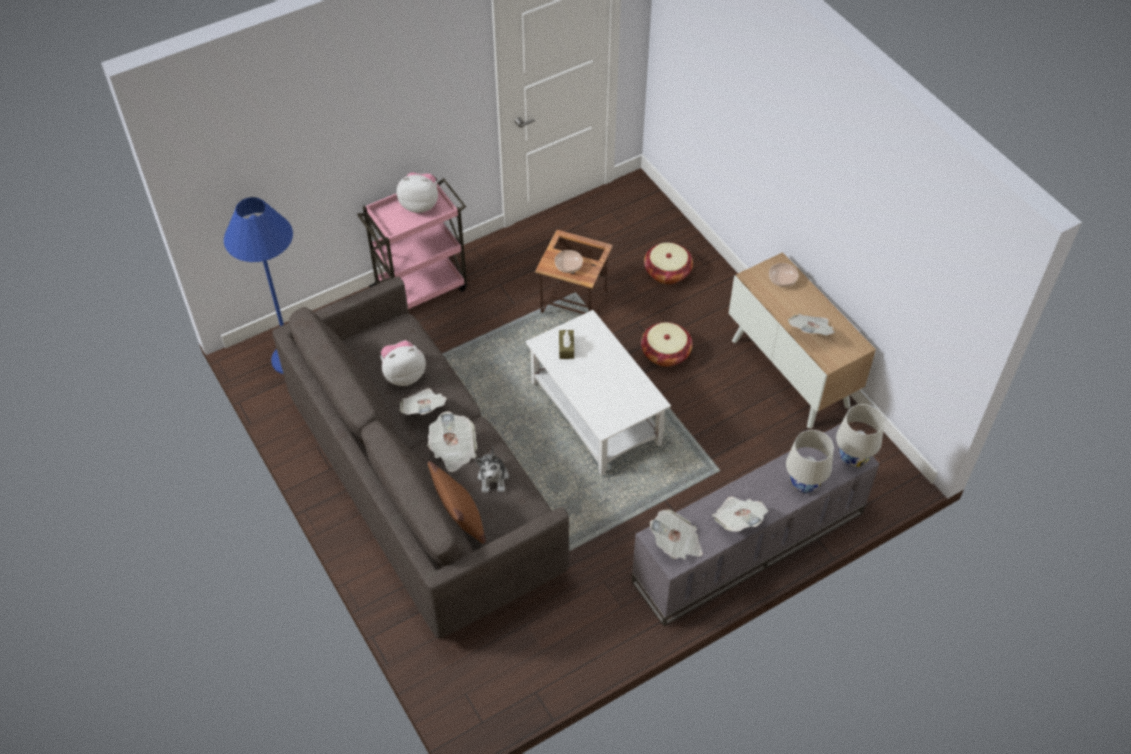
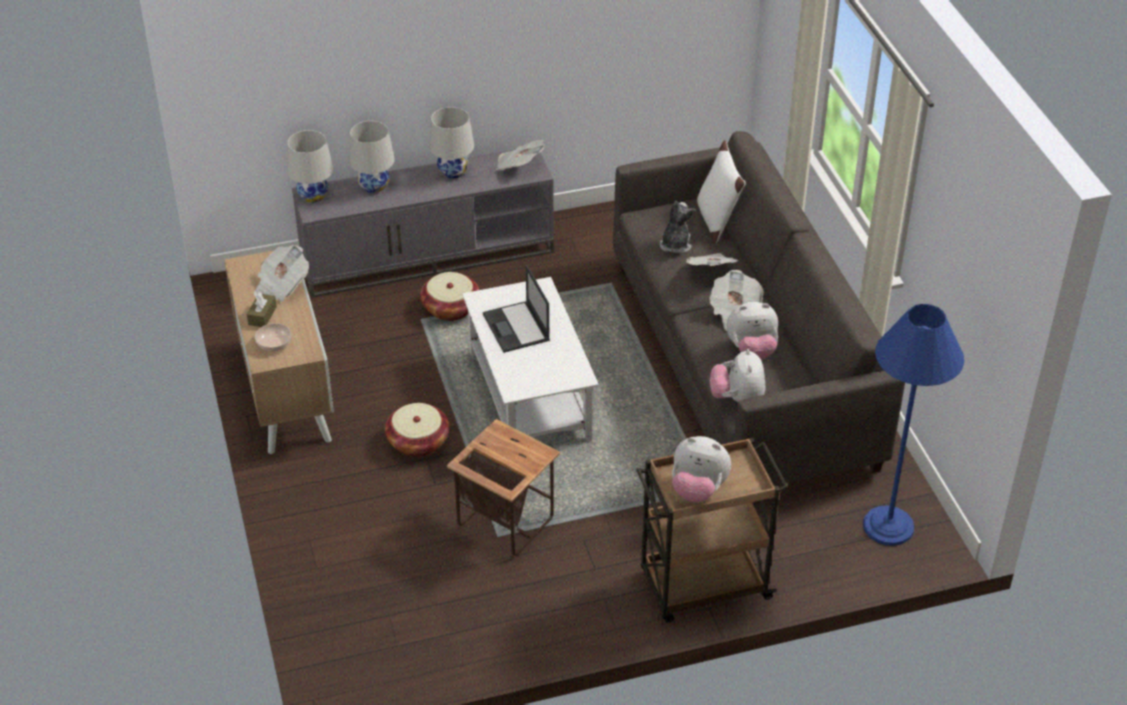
camera: 165 degrees left, 10 degrees down
pink cart [357,177,467,309] -> brown cart [636,437,788,623]
brown pillow [428,461,486,543] -> white pillow [696,140,746,244]
bowl [555,250,583,273] -> none
brown tissue box [559,330,574,359] -> brown tissue box moved to [247,292,277,327]
basket [644,243,693,284] -> basket moved to [420,272,479,321]
newspaper [712,496,768,532] -> white table lamp [429,107,474,179]
none -> laptop [483,265,550,353]
none -> plush toy [710,349,765,402]

